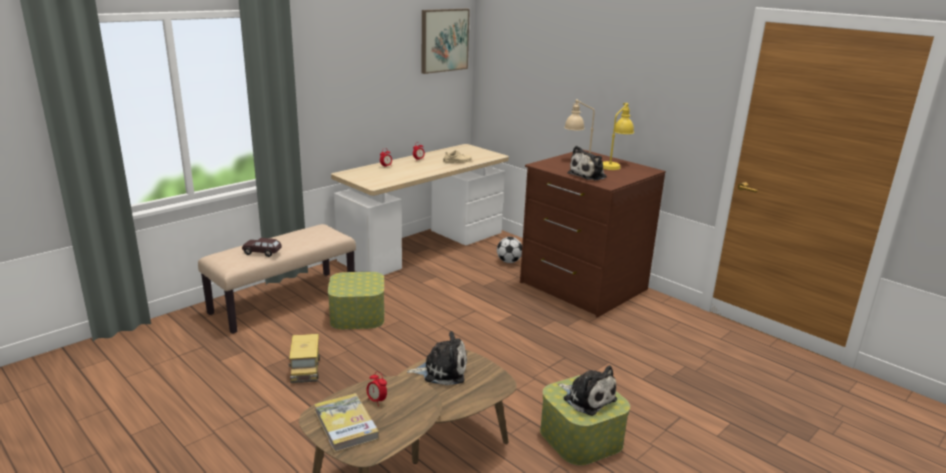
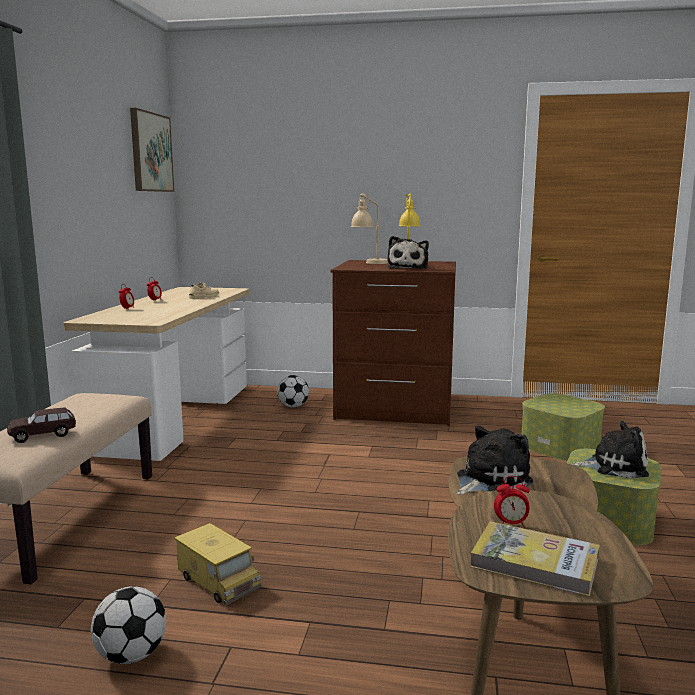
camera: 35 degrees left, 10 degrees down
storage box [328,272,384,329] -> storage box moved to [522,393,605,461]
none -> football [91,586,166,664]

